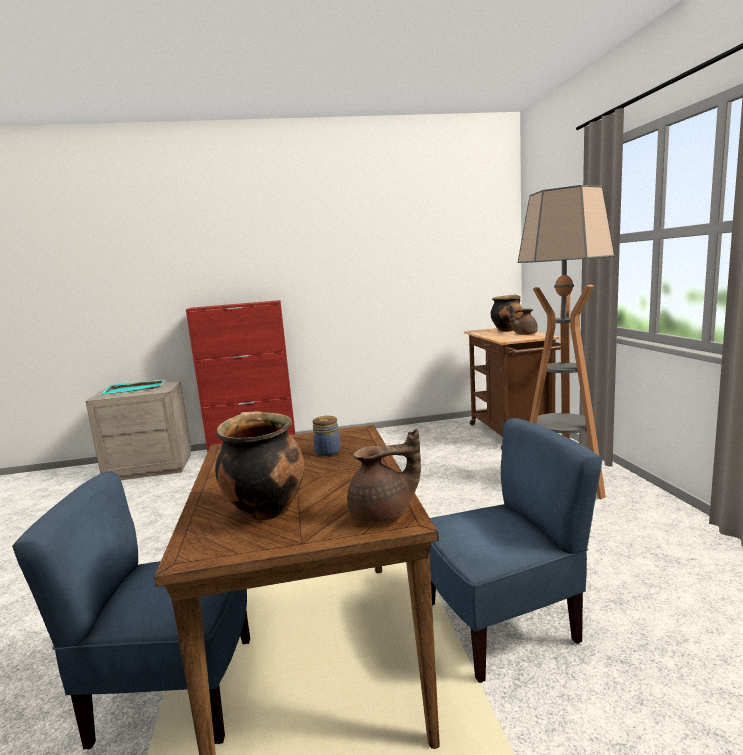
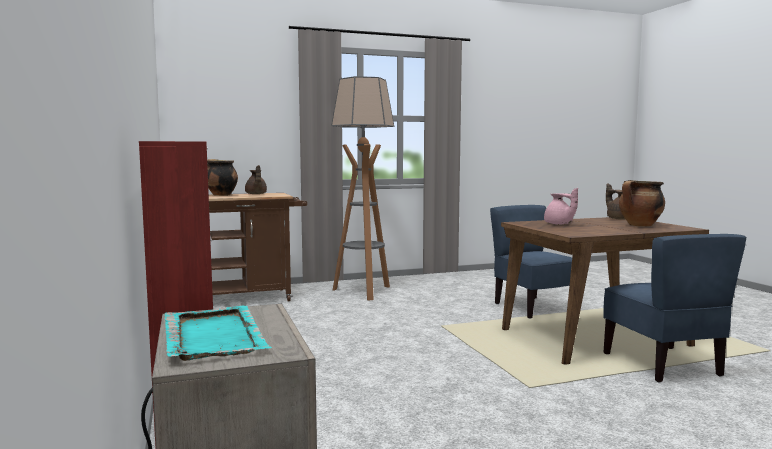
camera: 100 degrees left, 5 degrees down
jar [312,416,341,457] -> pink teapot [544,188,578,224]

